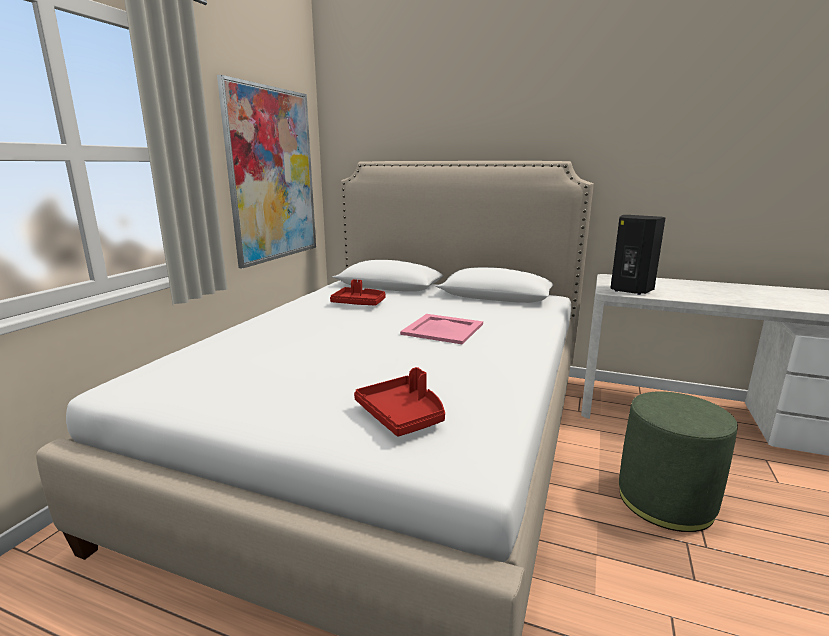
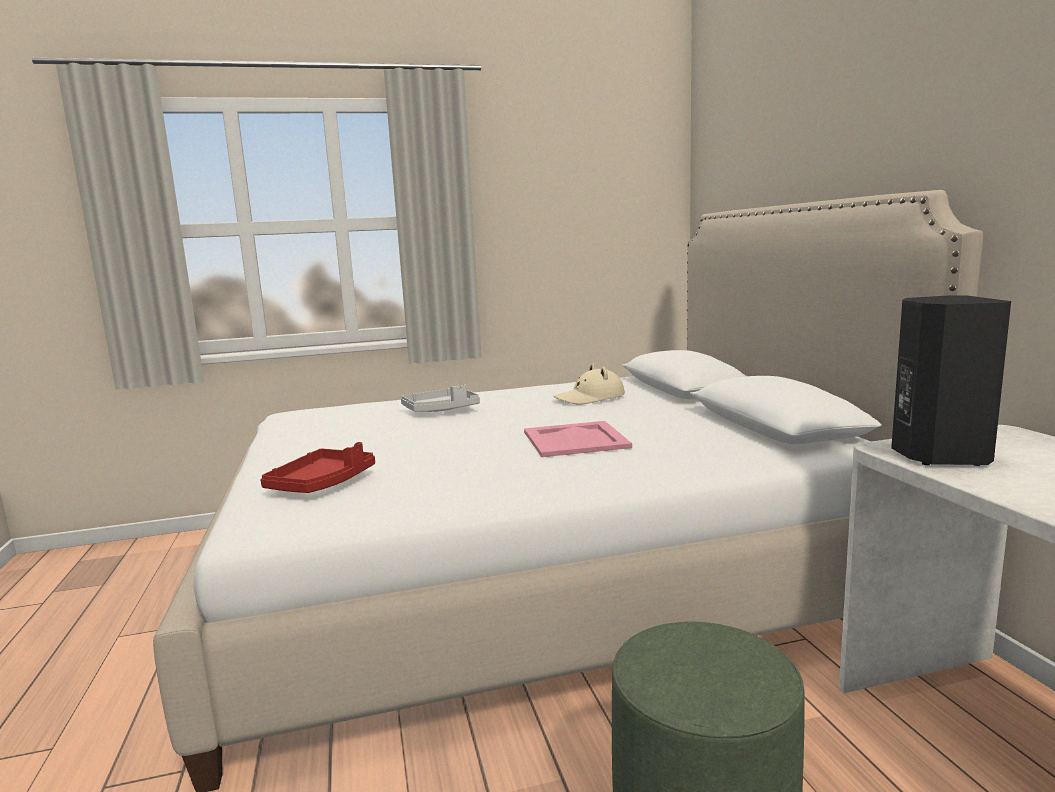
camera: 55 degrees right, 5 degrees down
picture [217,75,316,269] -> none
red tray [330,279,386,306] -> beige hat [553,363,625,404]
none -> grey tray [401,384,480,412]

